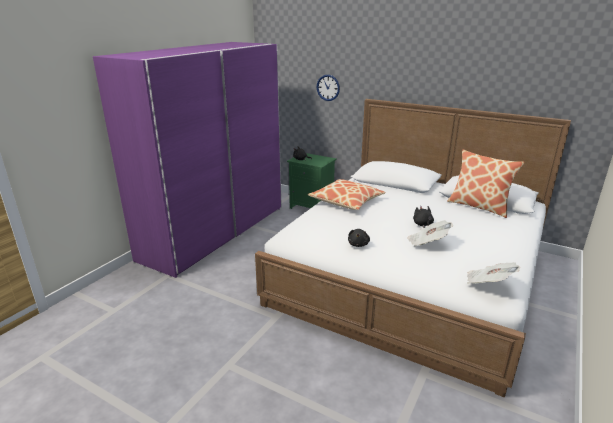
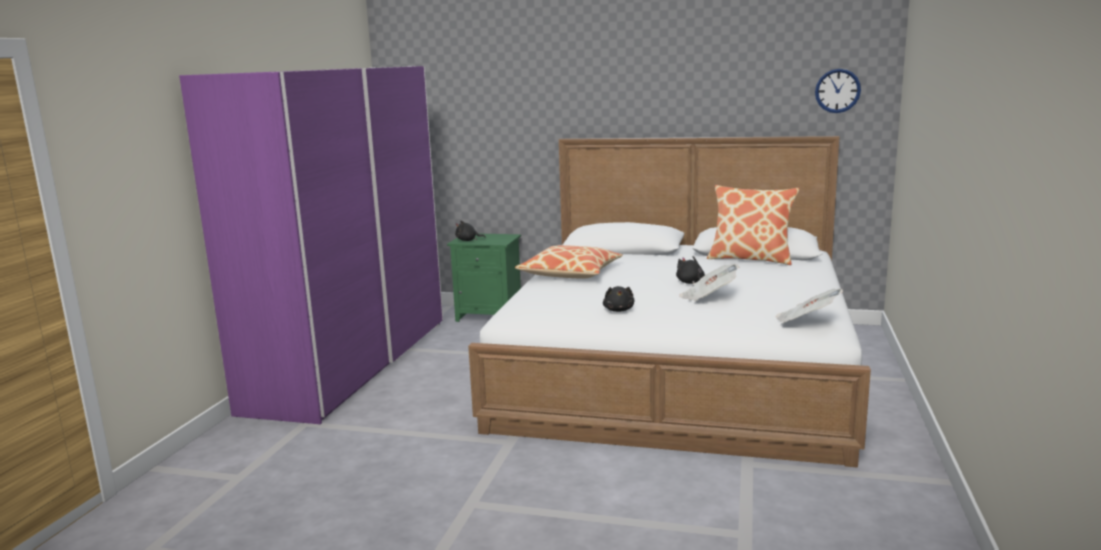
camera: 15 degrees left, 10 degrees down
wall clock [317,75,340,101] -> wall clock moved to [815,69,861,113]

